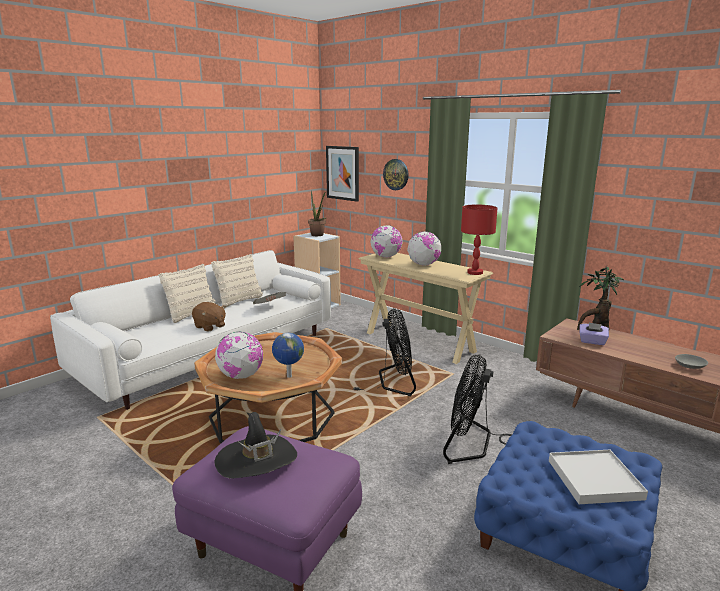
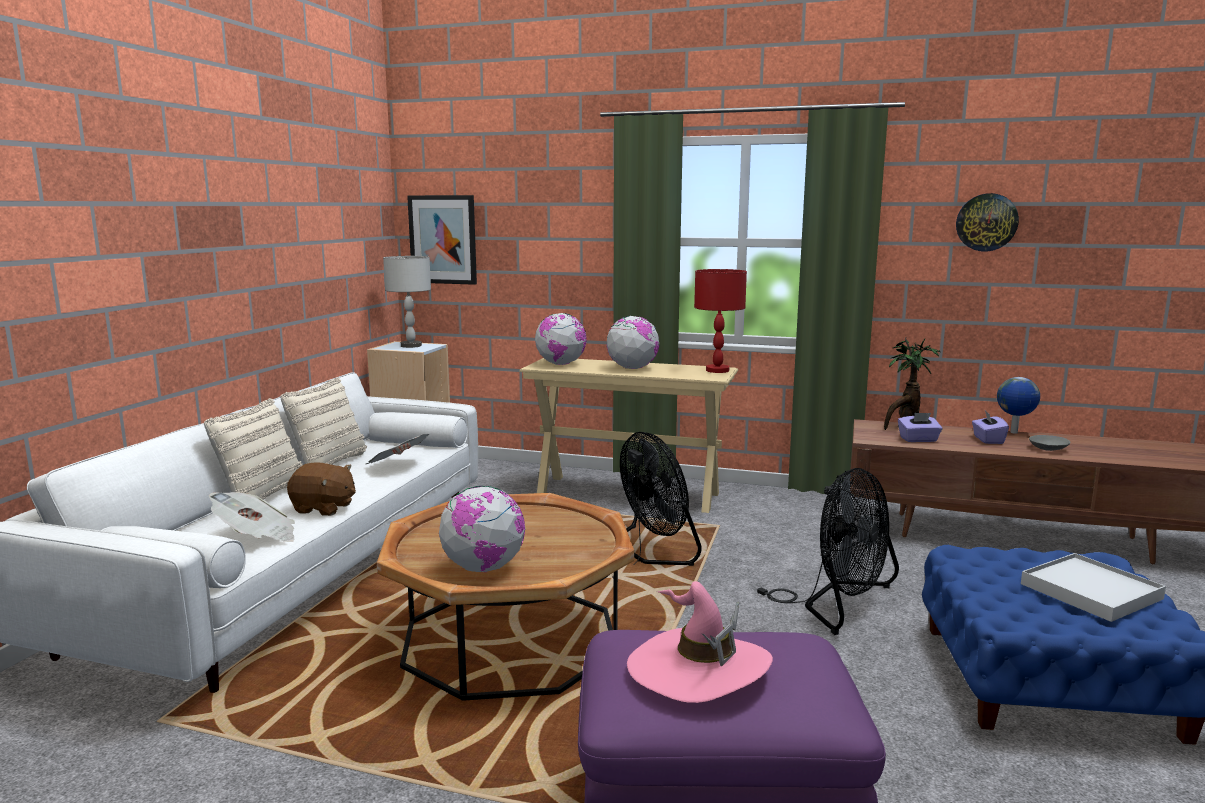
camera: 25 degrees left, 5 degrees down
black hat [214,412,297,478] -> pink hat [627,581,773,703]
globe [272,333,304,378] -> globe moved to [997,377,1040,434]
potted plant [308,190,326,236] -> grey table lamp [383,256,431,348]
wall clock [383,159,409,190] -> wall clock moved to [956,193,1019,251]
black fan [443,354,512,464] -> black fan turned 135 degrees counterclockwise [757,468,899,635]
none -> newspaper [209,492,295,542]
none -> purple tissue box [972,411,1009,444]

